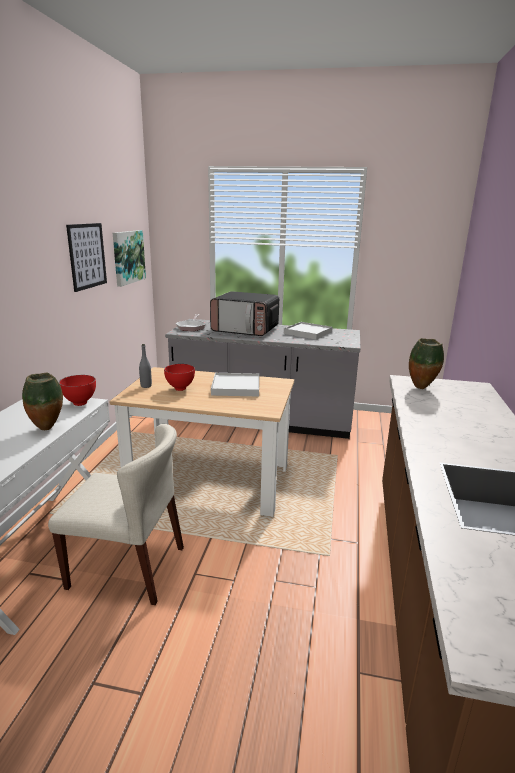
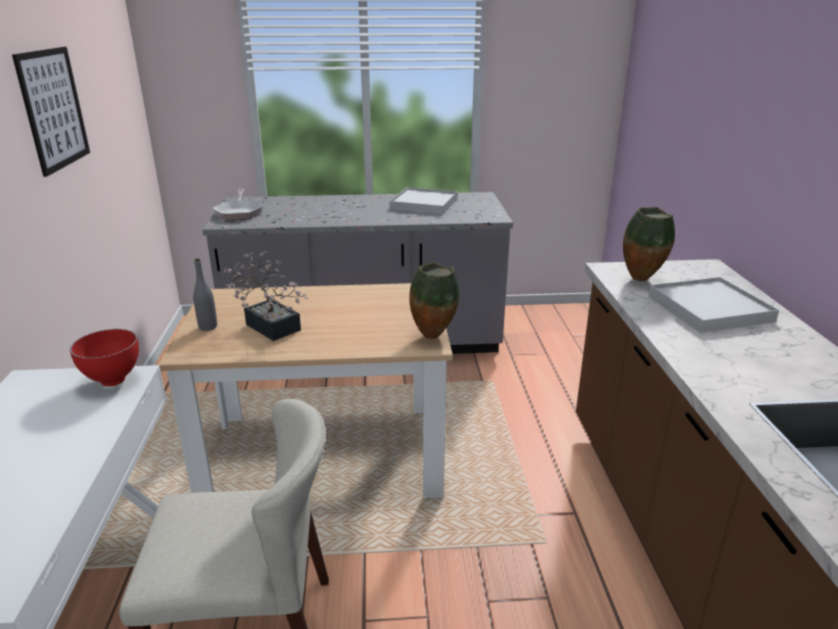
camera: 15 degrees left, 5 degrees up
vase [22,373,63,430] -> vase moved to [409,262,459,339]
picture [113,230,146,287] -> none
red bowl [164,364,195,391] -> potted plant [223,251,309,341]
microwave [210,291,279,336] -> none
white tray [211,373,259,397] -> white tray moved to [648,277,779,333]

